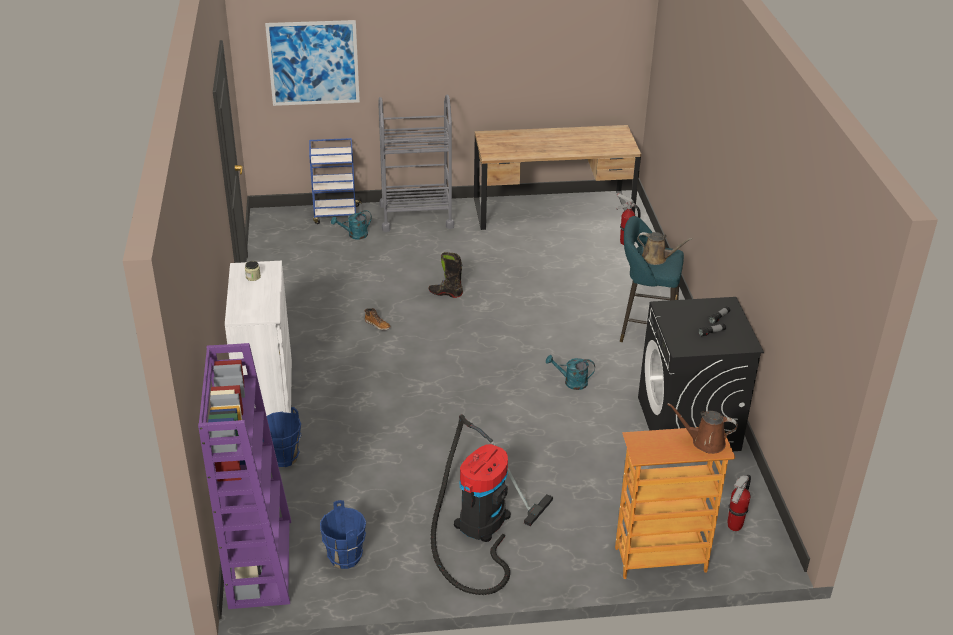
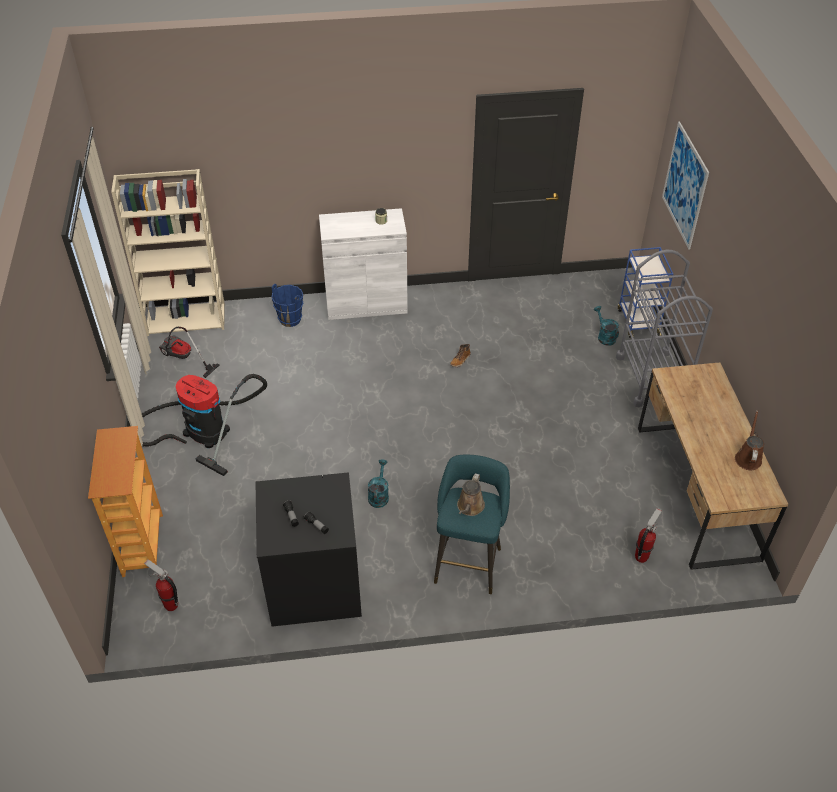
camera: 90 degrees right, 10 degrees up
purple bookcase [198,343,291,609] -> beige bookcase [111,169,225,336]
blue bucket [320,500,366,569] -> vacuum cleaner [159,327,220,378]
black boot [429,252,463,298] -> none
brown watering can [667,403,738,454] -> brown watering can moved to [735,410,764,470]

